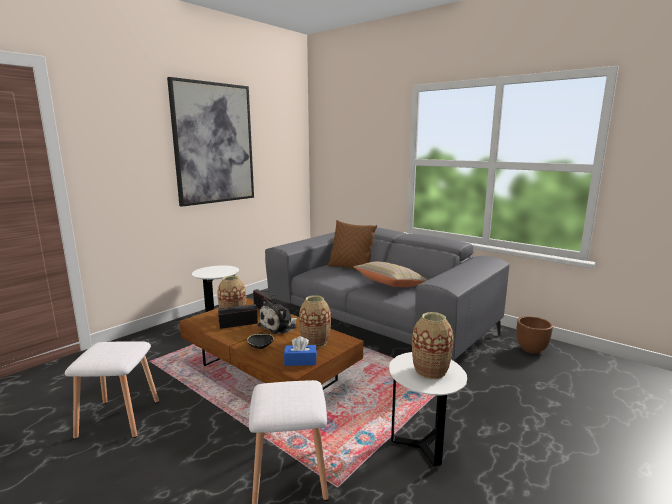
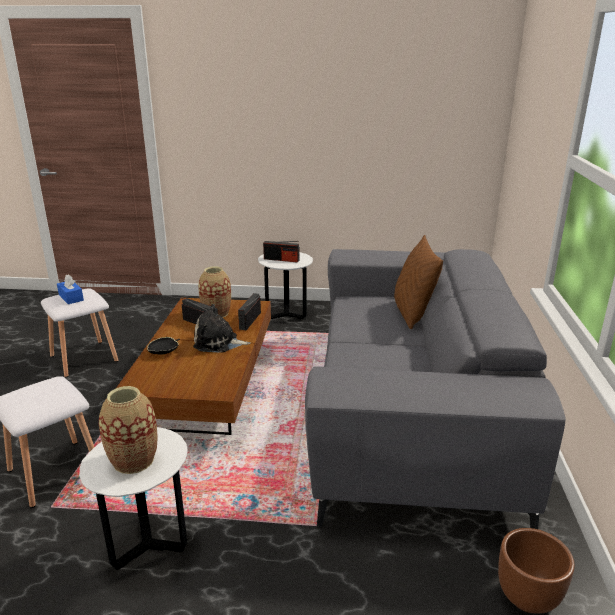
camera: 55 degrees right, 10 degrees up
picture [167,77,254,207] -> none
blue tissue box [284,336,317,366] -> blue tissue box moved to [57,274,84,304]
vase [299,295,331,348] -> none
beige pillow [353,261,428,287] -> none
none -> radio [263,241,299,263]

